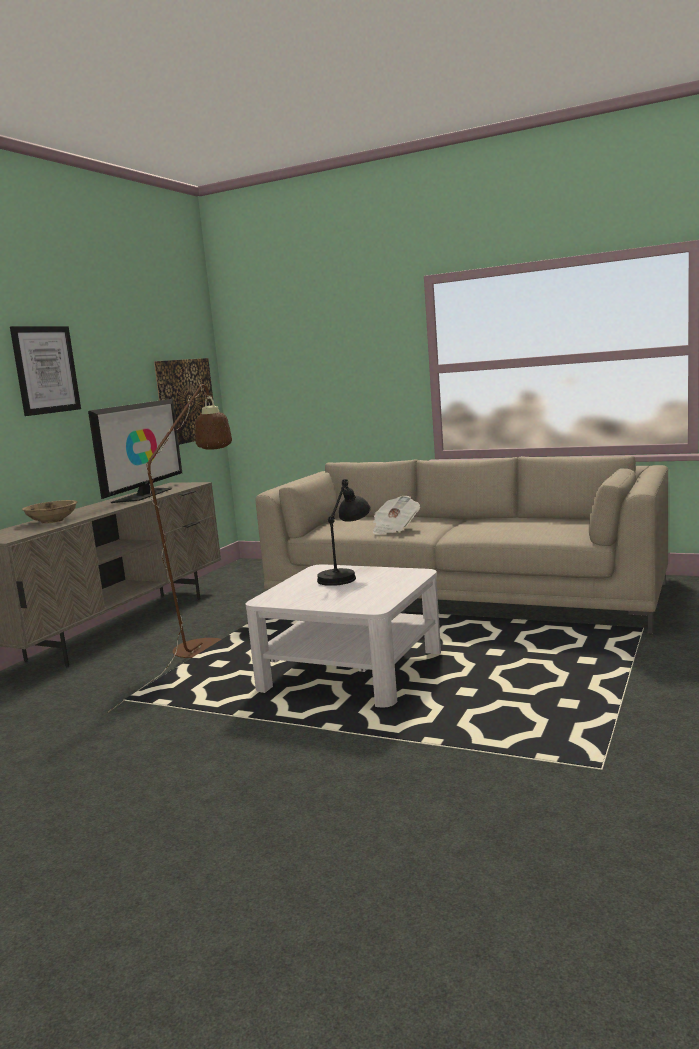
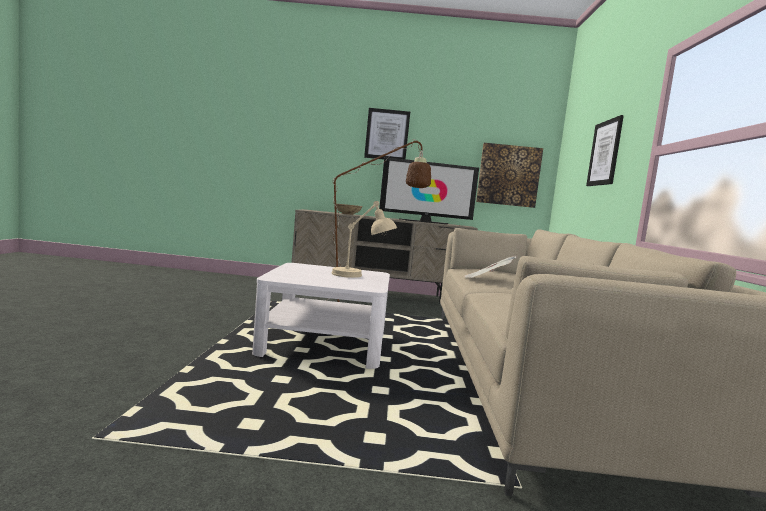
camera: 65 degrees right, 5 degrees down
black table lamp [317,479,371,586] -> beige table lamp [331,201,397,278]
none -> picture [586,115,624,186]

